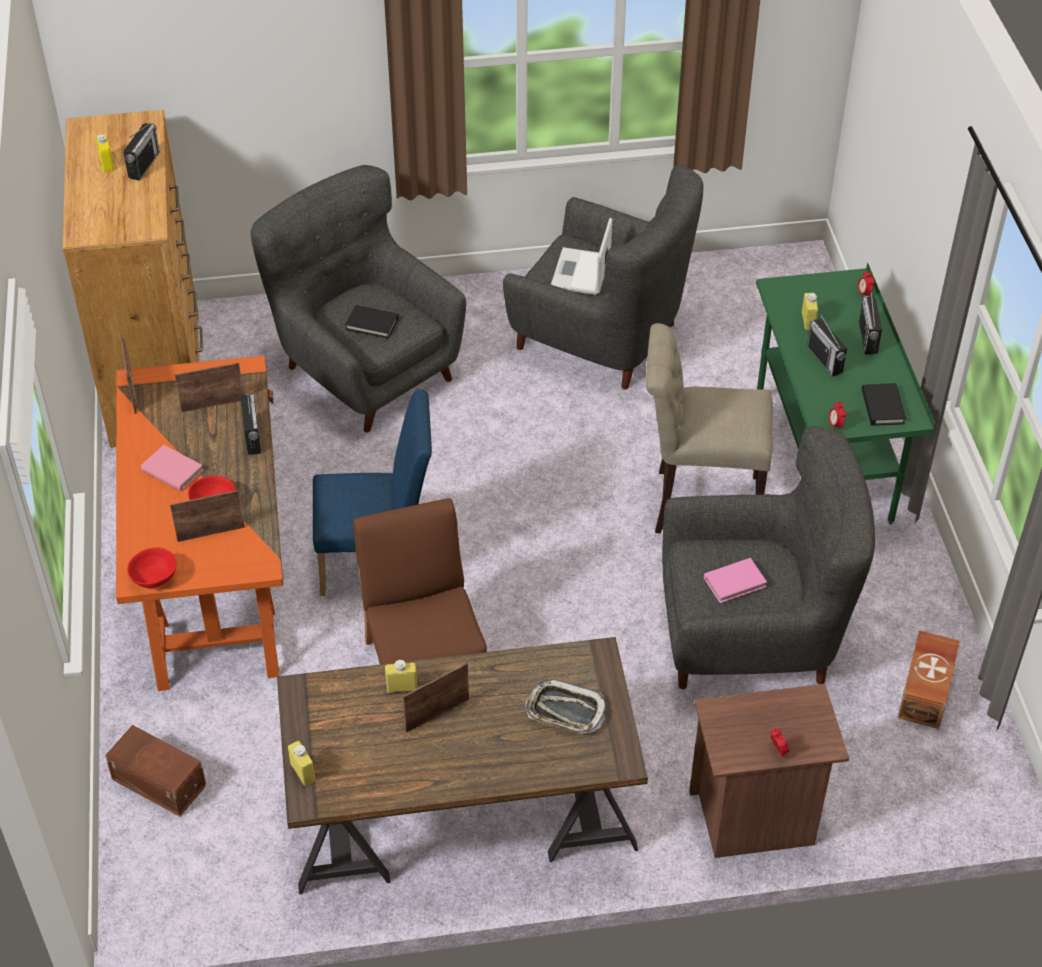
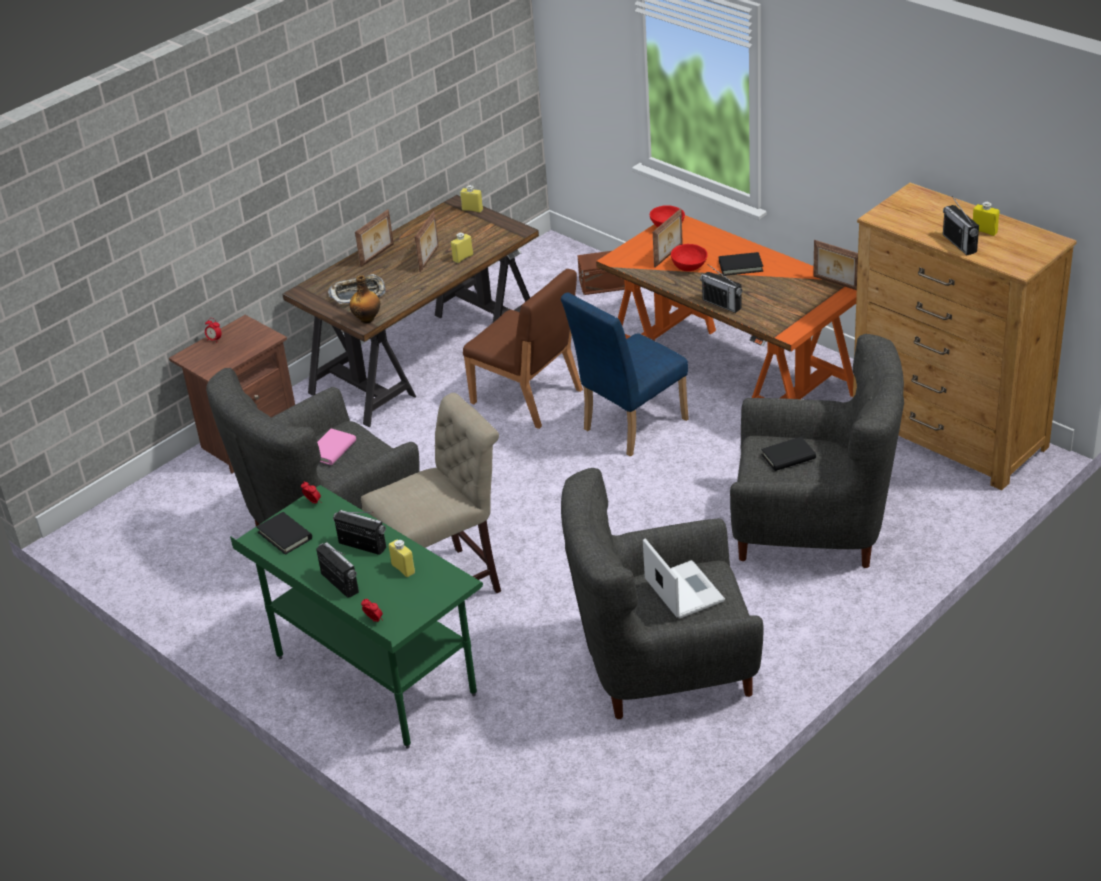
camera: 145 degrees right, 10 degrees down
pink book [141,445,204,491] -> black book [719,252,763,276]
picture frame [175,363,244,412] -> picture frame moved to [355,209,394,267]
brown storage box [898,630,960,729] -> none
none -> bottle [350,275,380,324]

